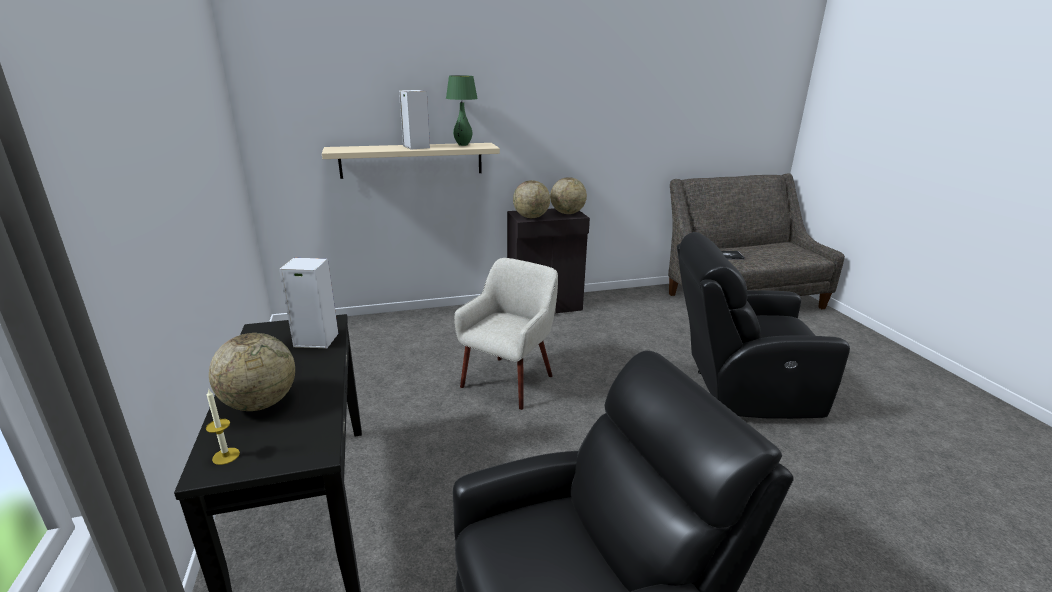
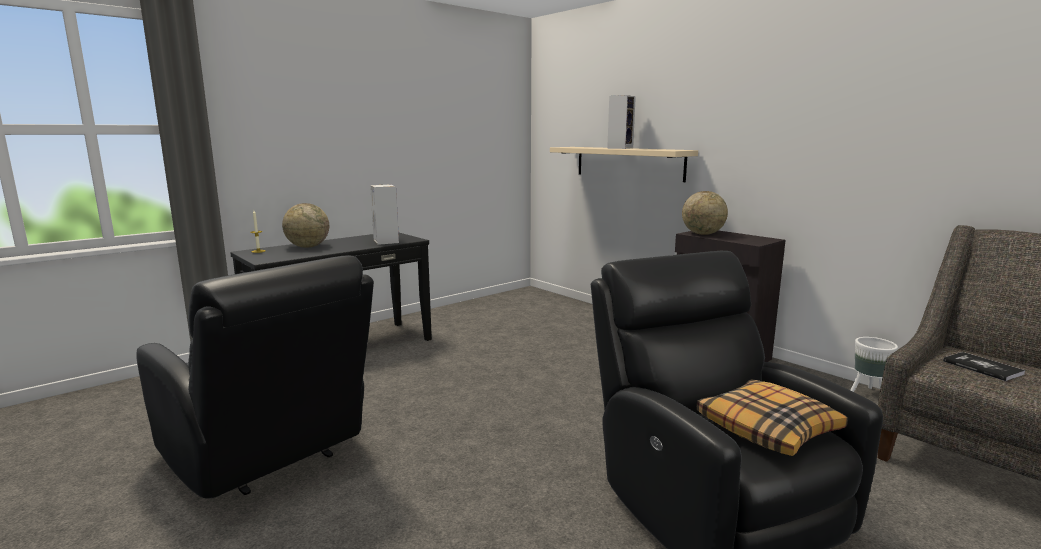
camera: 65 degrees right, 10 degrees down
green table lamp [446,75,478,146] -> none
beige armchair [454,258,558,410] -> none
globe [550,177,587,214] -> none
none -> pillow [697,379,848,456]
none -> white planter [850,337,898,392]

